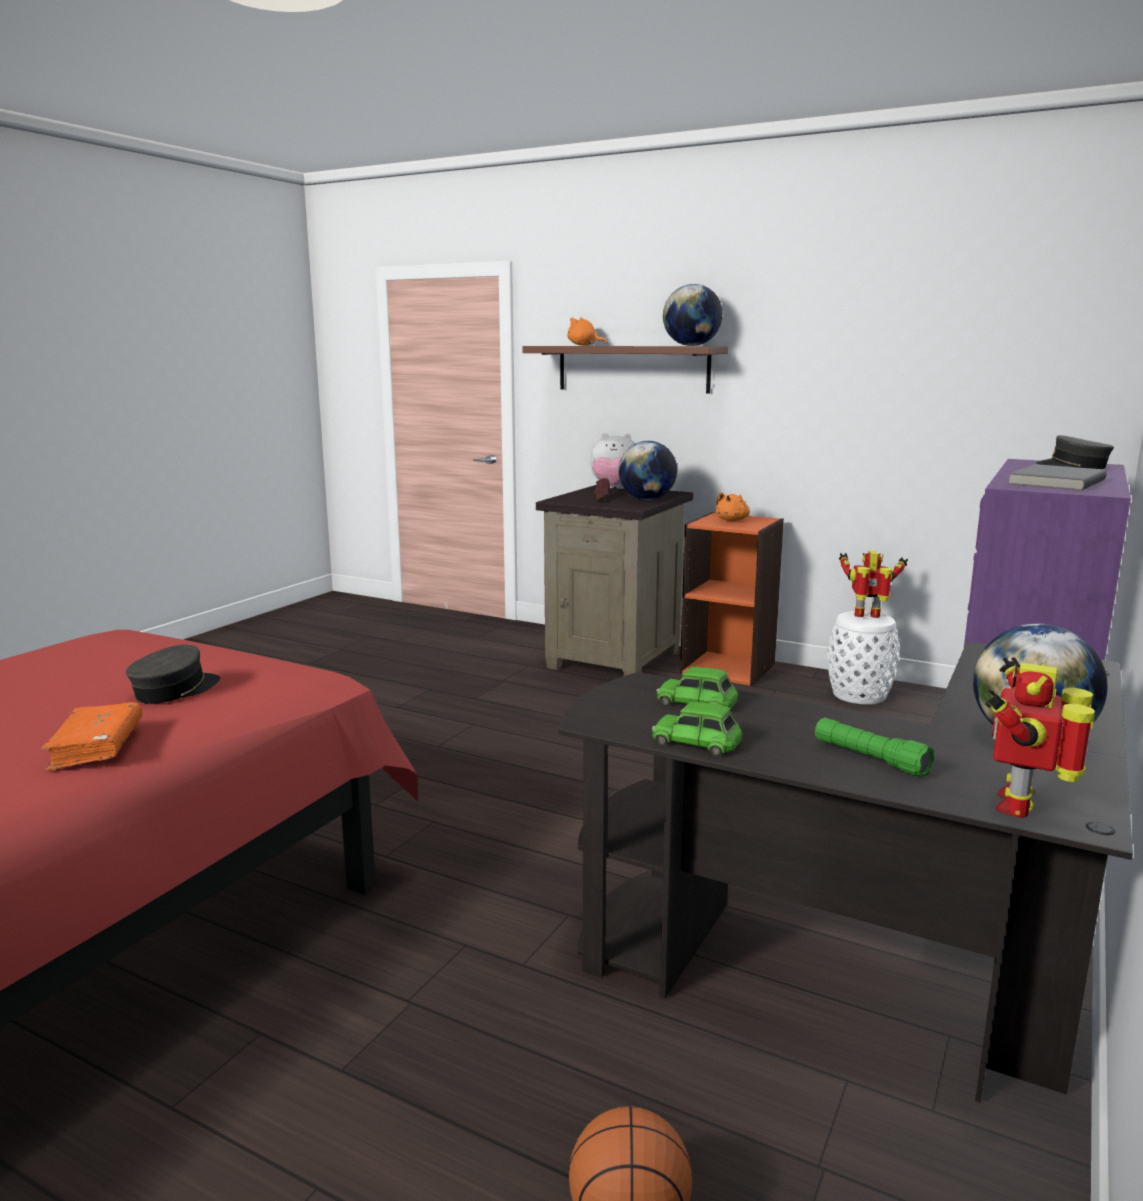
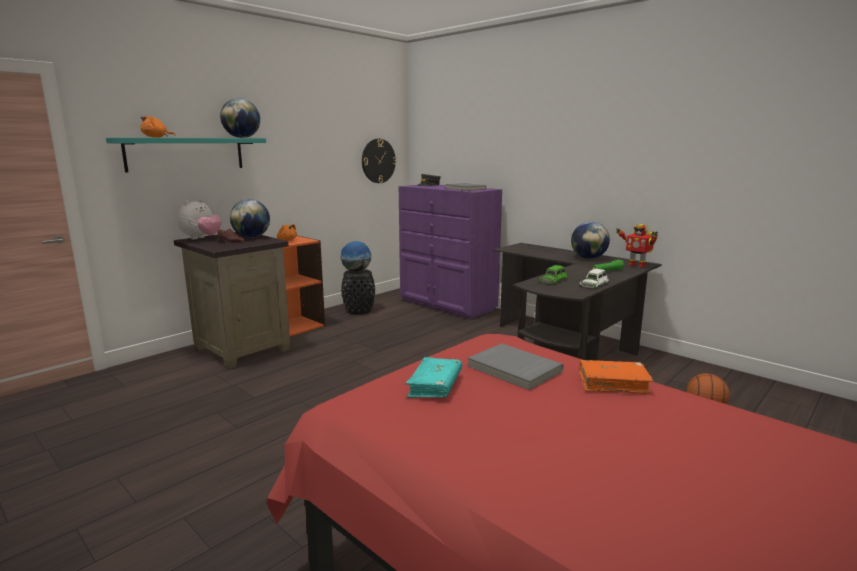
camera: 75 degrees left, 0 degrees up
grey cap [126,644,220,704] -> grey book [468,343,563,390]
brown shelf [522,346,728,393] -> turquoise shelf [106,138,266,172]
green toy car [652,701,743,756] -> white toy car [580,269,609,289]
white stool [827,611,900,705] -> black stool [341,269,375,315]
toy robot [839,551,908,618] -> globe [341,241,371,272]
none -> wall clock [362,139,396,183]
none -> turquoise book [406,357,462,398]

